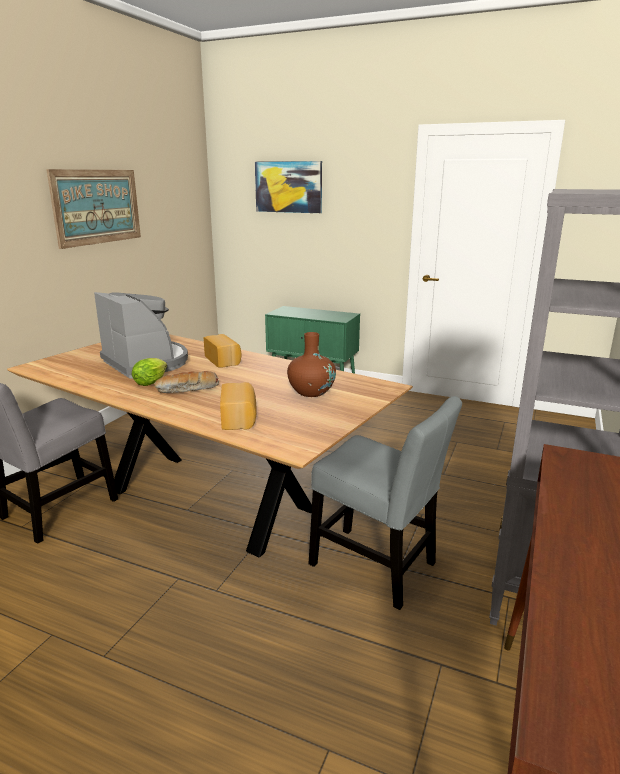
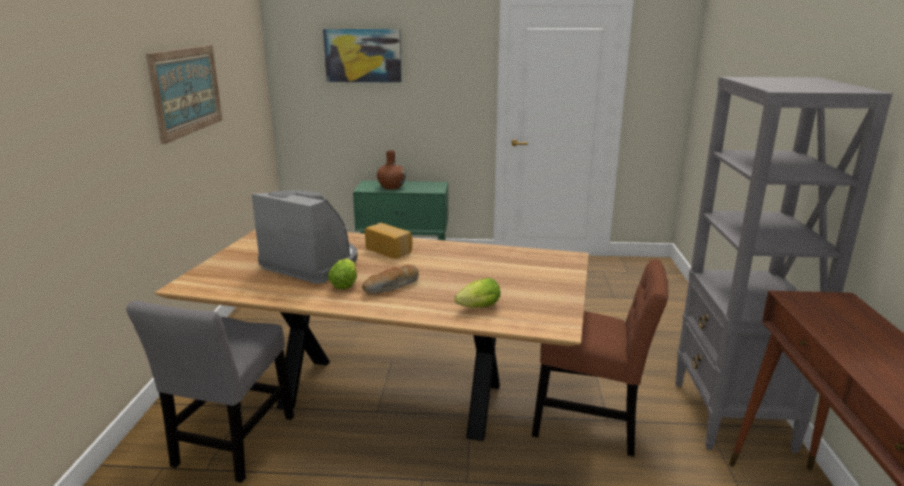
camera: 20 degrees left, 0 degrees up
bread [220,382,257,430] -> lettuce [454,278,500,308]
brown vase [287,332,336,397] -> brown vase moved to [377,151,406,190]
grey chair [309,396,462,610] -> brown chair [532,259,668,456]

